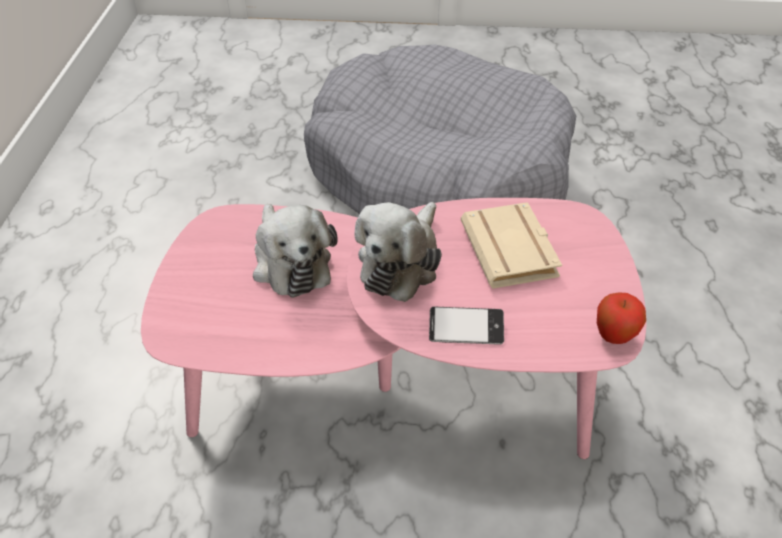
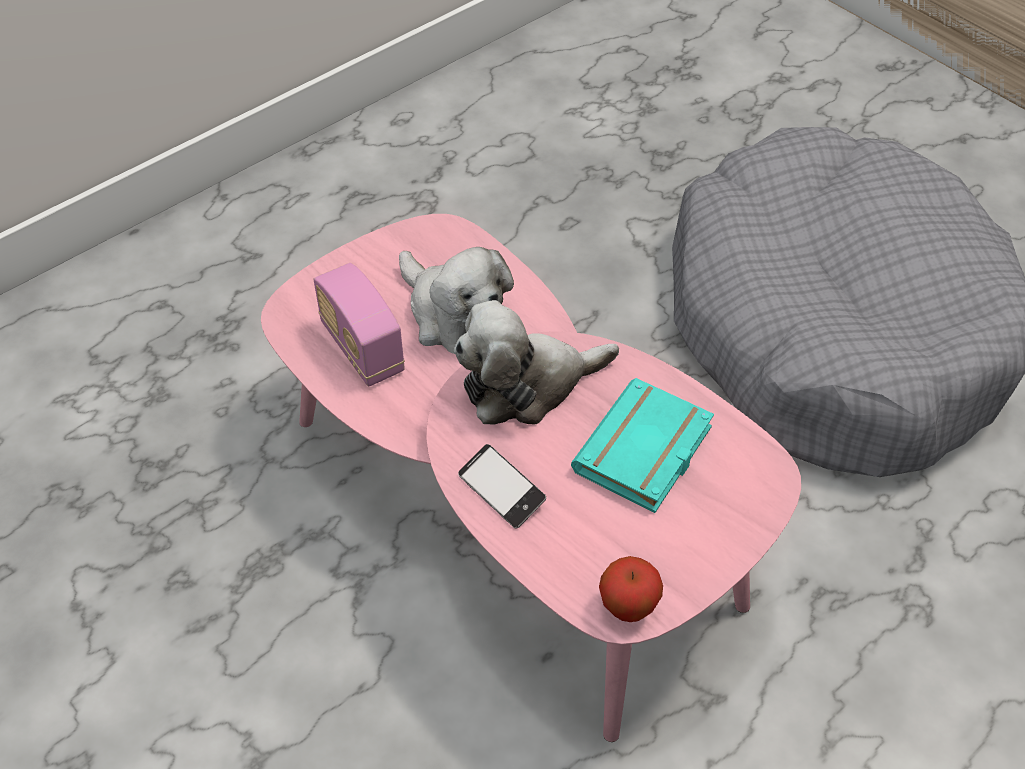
camera: 45 degrees right, 5 degrees up
plush toy [253,204,338,298] -> plush toy turned 60 degrees counterclockwise [399,247,514,354]
beige book [461,202,562,289] -> turquoise book [571,378,714,513]
none -> radio [313,263,405,386]

